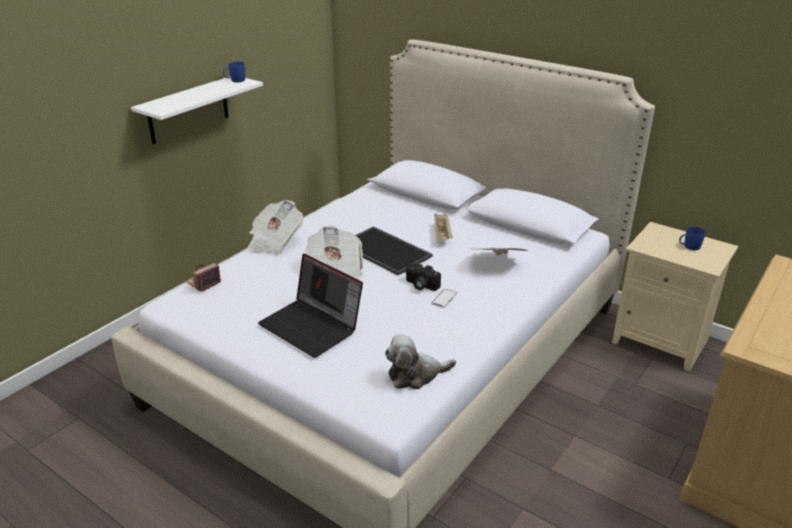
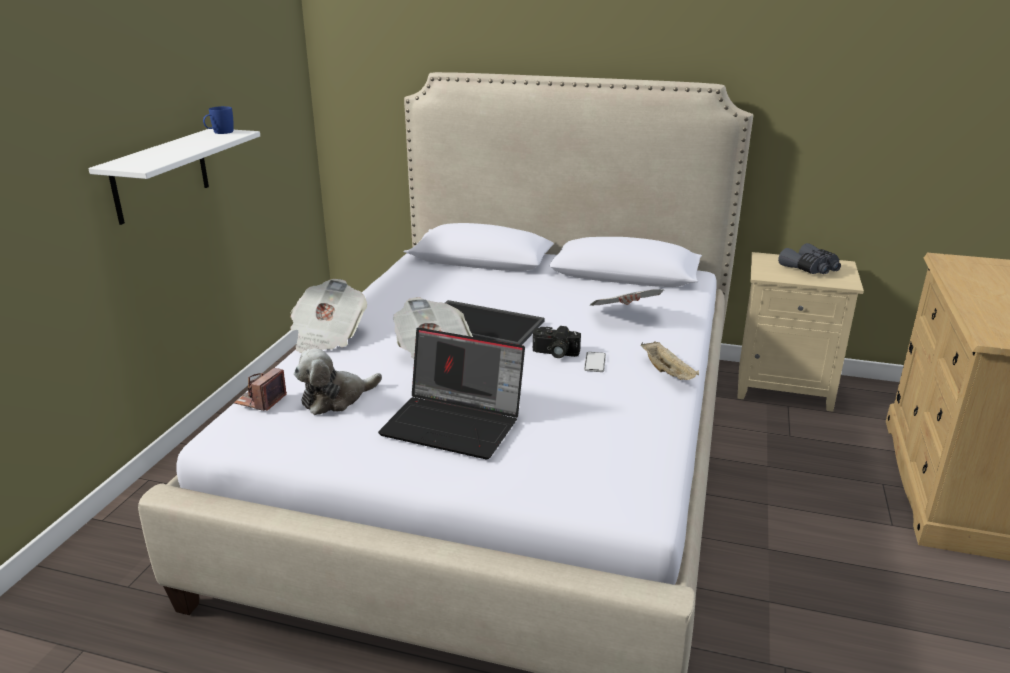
camera: 20 degrees left, 5 degrees down
plush toy [385,334,456,389] -> plush toy moved to [294,348,382,415]
beige tray [434,214,452,240] -> beige tray moved to [640,341,699,380]
blue mug [679,227,706,250] -> grey binoculars [778,243,841,274]

